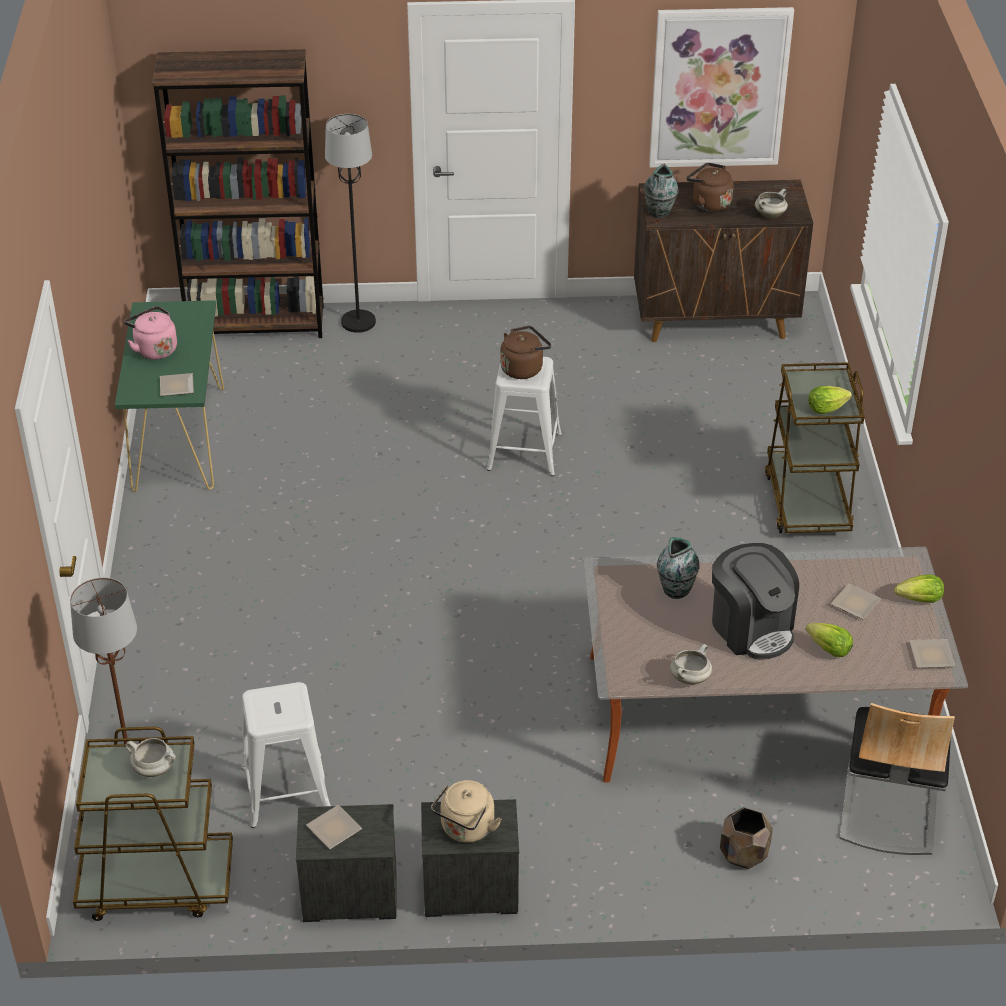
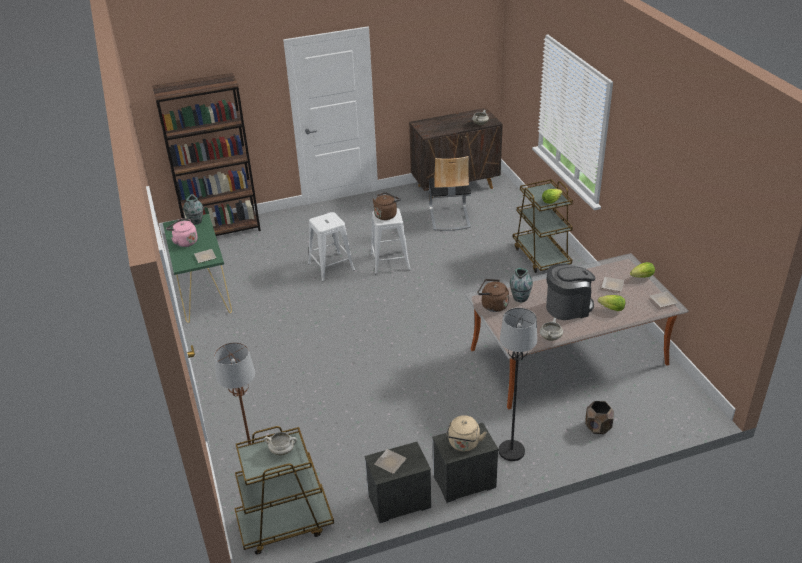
camera: 15 degrees left, 5 degrees down
white stool [241,682,331,828] -> white stool moved to [308,212,355,282]
black floor lamp [325,114,376,333] -> black floor lamp moved to [499,308,537,461]
vase [644,164,679,218] -> vase moved to [183,194,204,225]
picture [649,7,794,168] -> none
brown kettle [686,163,734,212] -> brown kettle moved to [478,279,509,312]
coffee machine [712,543,799,660] -> coffee machine turned 60 degrees counterclockwise [546,264,596,320]
chair [839,703,955,855] -> chair moved to [429,156,471,231]

